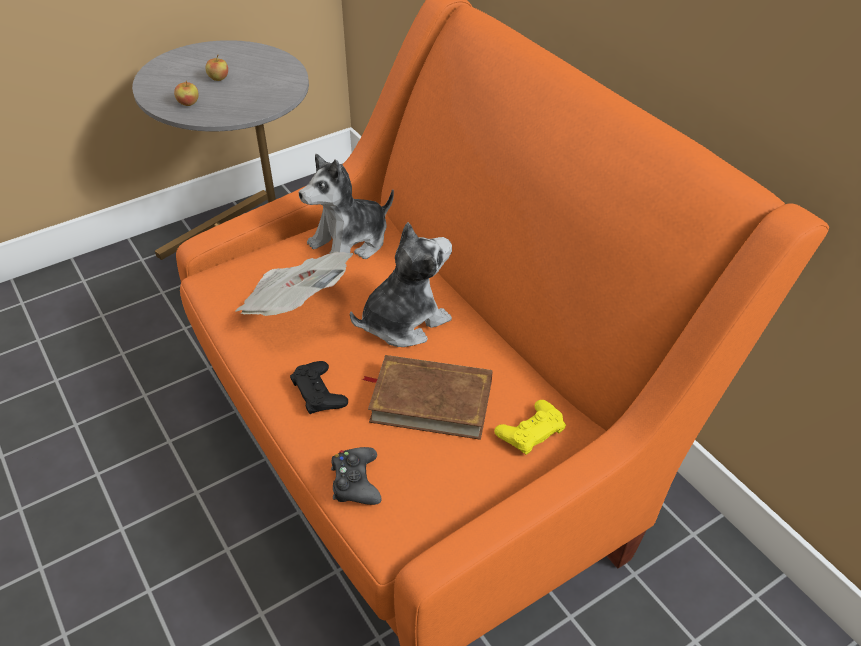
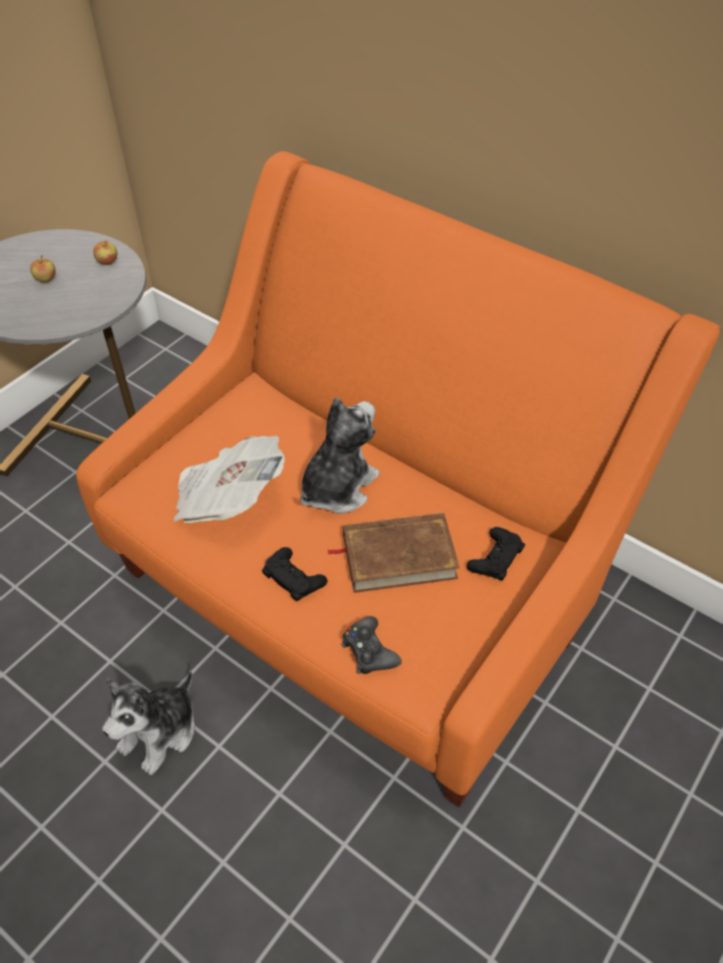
camera: 20 degrees left, 5 degrees up
apple [174,81,199,106] -> apple moved to [93,240,117,265]
plush toy [299,154,394,259] -> plush toy moved to [102,670,195,775]
yellow game controller [494,400,566,455] -> black game controller [467,527,525,581]

